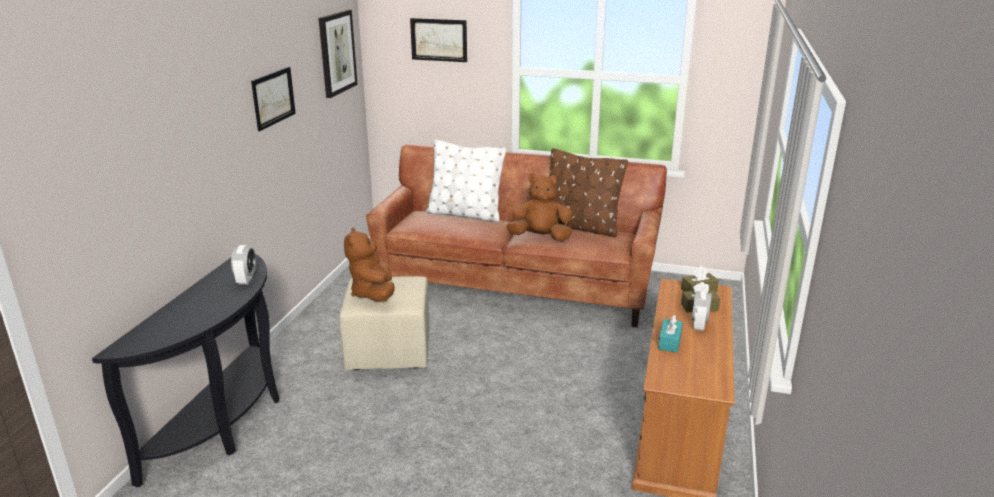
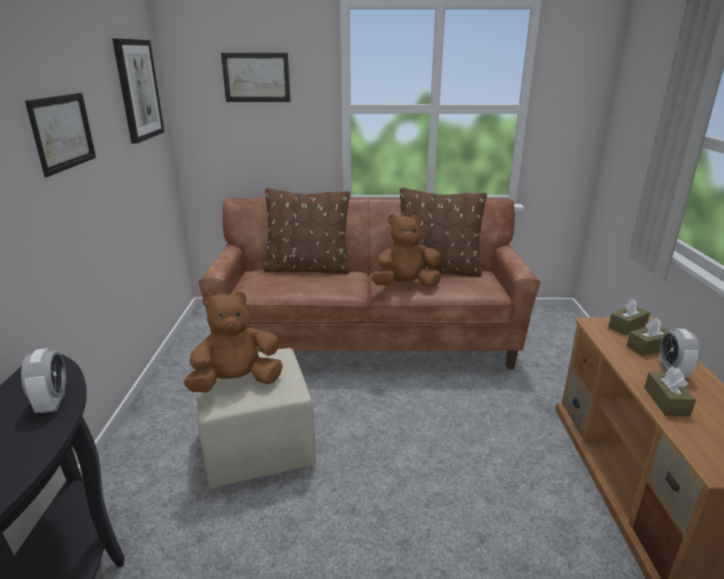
camera: 15 degrees left, 0 degrees up
brown plush toy [344,227,395,302] -> brown plush toy turned 90 degrees clockwise [184,291,283,392]
white pillow [426,140,506,222] -> brown pillow [264,188,350,274]
turquoise tissue box [658,315,683,353] -> brown tissue box [644,367,696,416]

